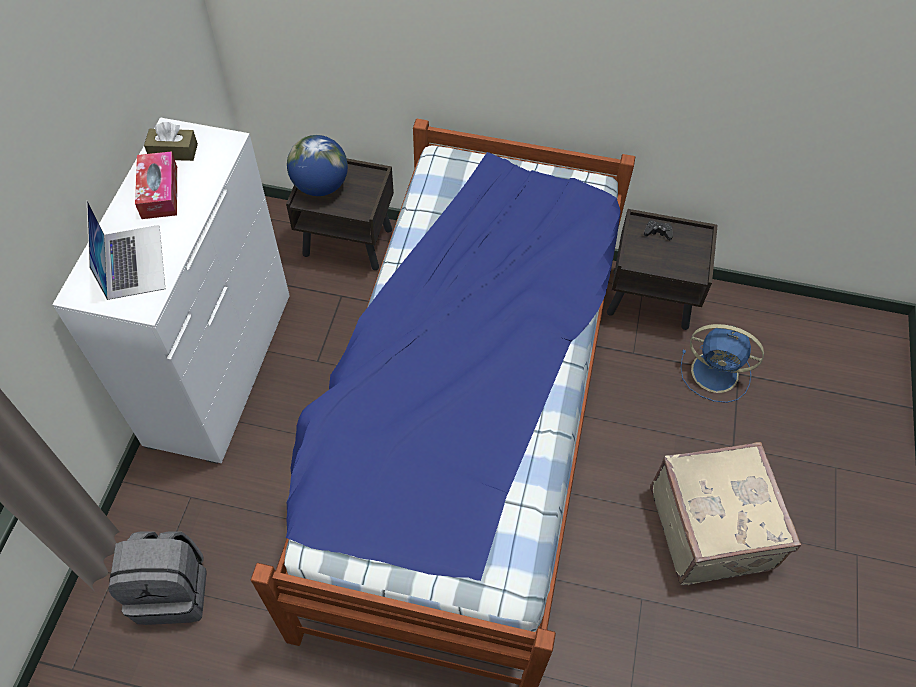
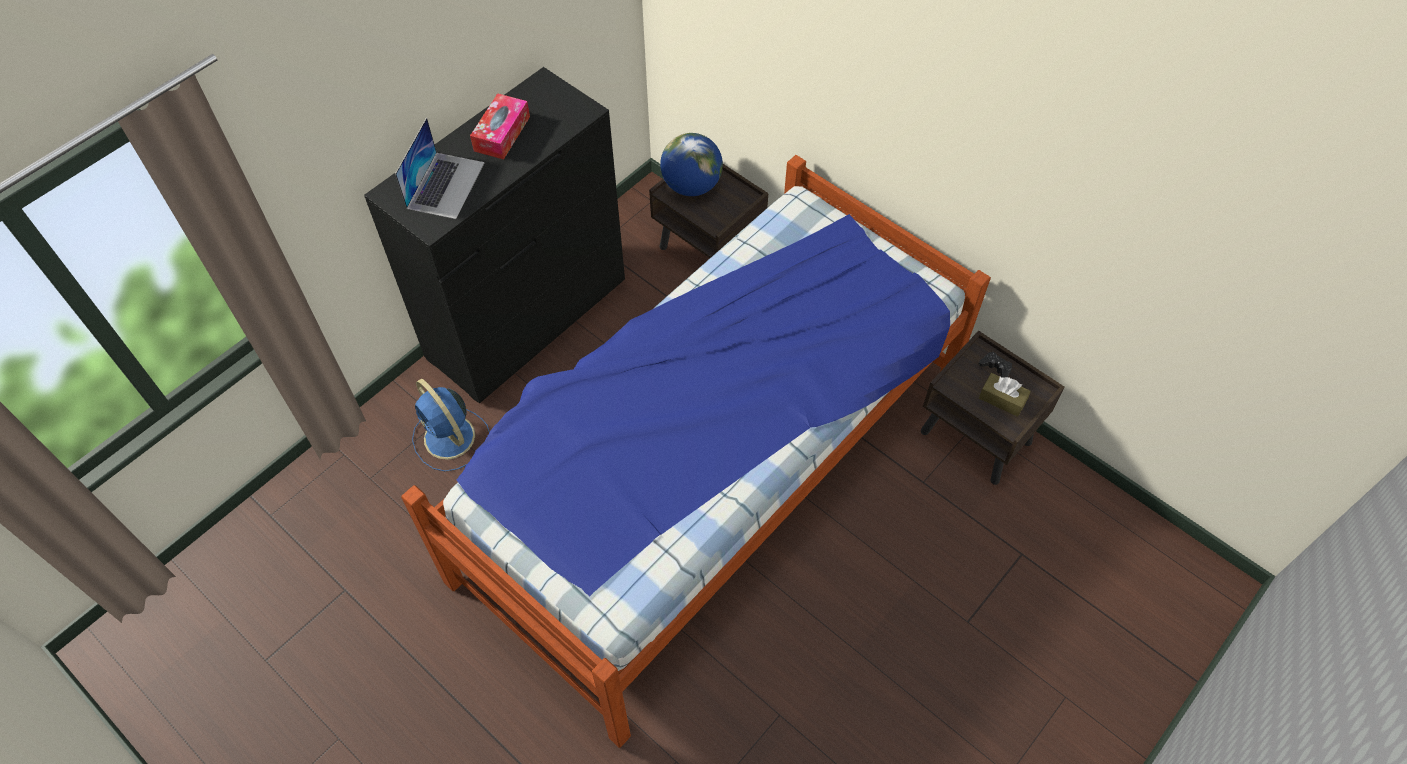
camera: 30 degrees right, 0 degrees up
white dresser [52,117,290,464] -> black dresser [364,67,625,403]
grey backpack [108,531,207,625] -> none
brown tissue box [144,122,198,161] -> brown tissue box moved to [979,373,1031,417]
beige suitcase [650,442,801,586] -> none
blue fan [681,324,764,403] -> blue fan moved to [412,379,490,472]

